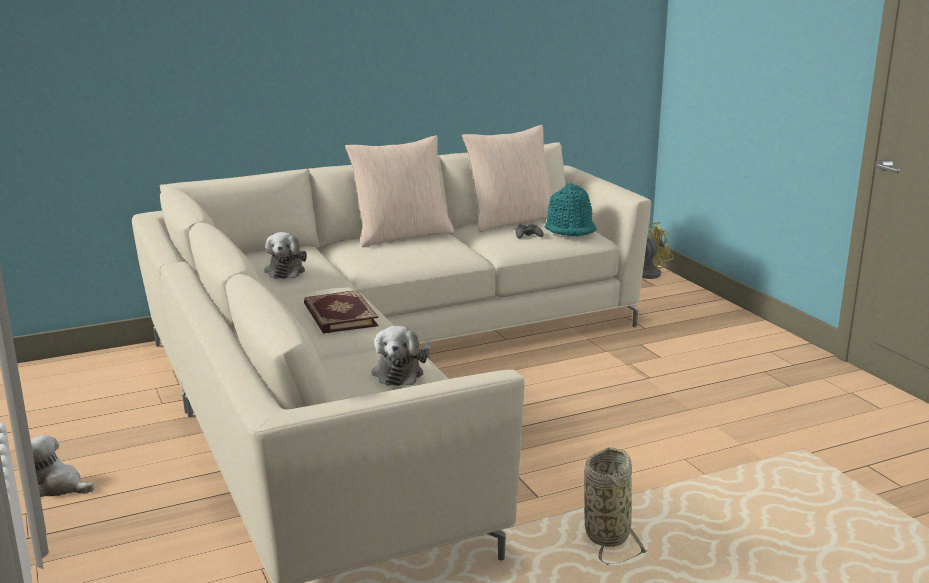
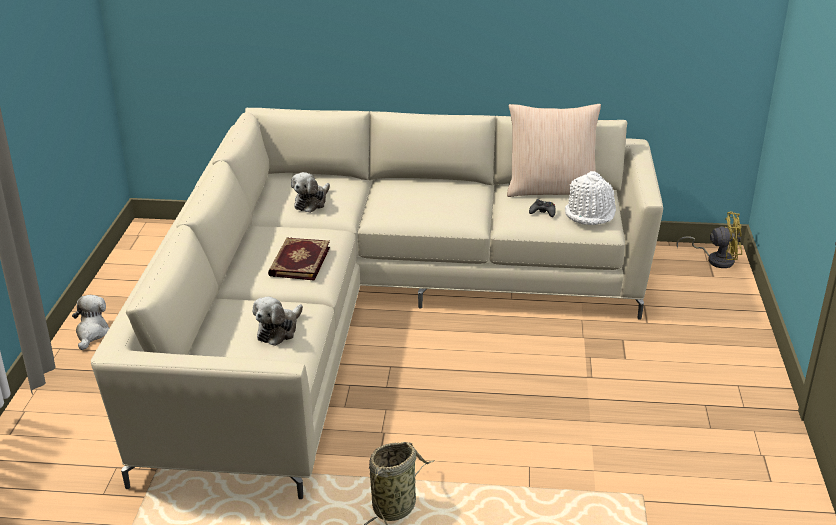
camera: 30 degrees right, 10 degrees up
plush toy [31,435,95,497] -> plush toy turned 45 degrees clockwise [72,295,109,350]
beige pillow [345,135,454,247] -> none
turquoise hat [545,183,597,236] -> white hat [565,171,616,225]

